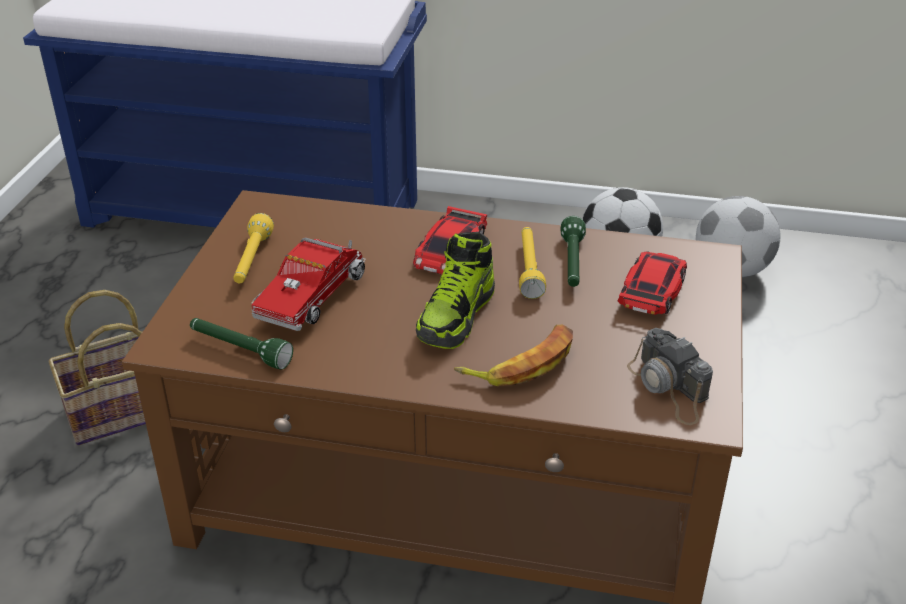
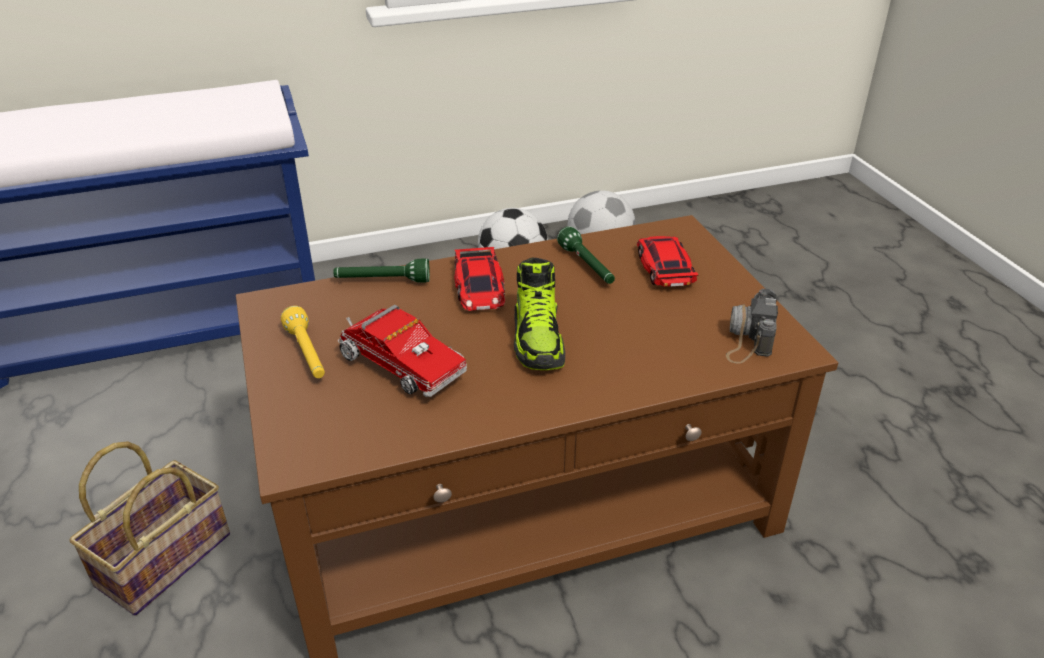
camera: 30 degrees left, 0 degrees up
green flashlight [190,318,293,369] -> green flashlight moved to [333,259,430,283]
toy truck [252,237,366,331] -> toy truck turned 45 degrees counterclockwise [338,305,467,397]
banana [454,325,573,386] -> none
yellow flashlight [519,227,546,299] -> none
camera [627,328,713,425] -> camera turned 75 degrees clockwise [726,289,778,364]

